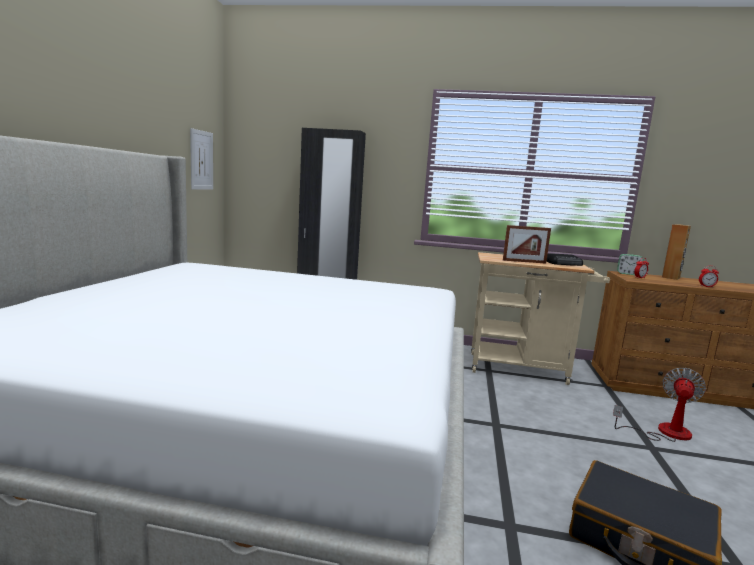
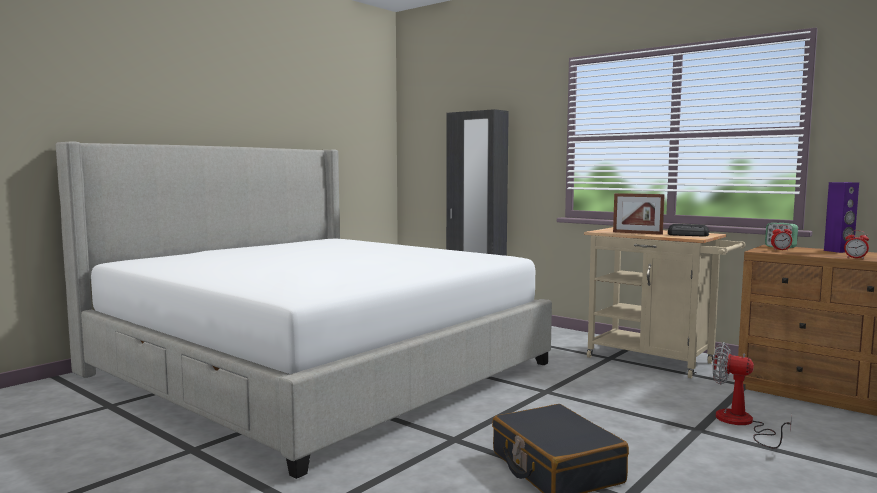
camera: 30 degrees right, 5 degrees down
picture [190,128,213,190] -> none
fan [613,368,706,442] -> fan turned 120 degrees counterclockwise [713,342,792,449]
brown speaker [662,224,691,280] -> purple speaker [824,182,859,253]

